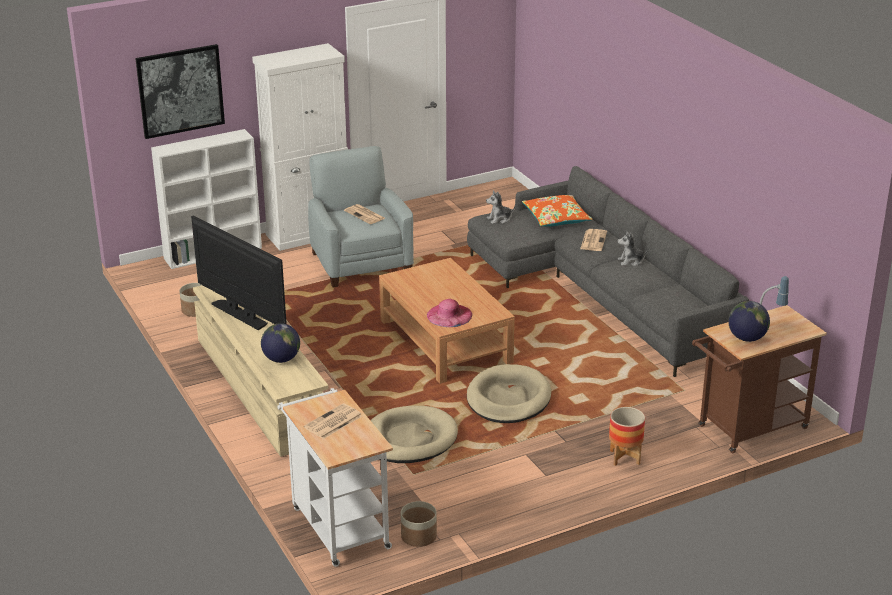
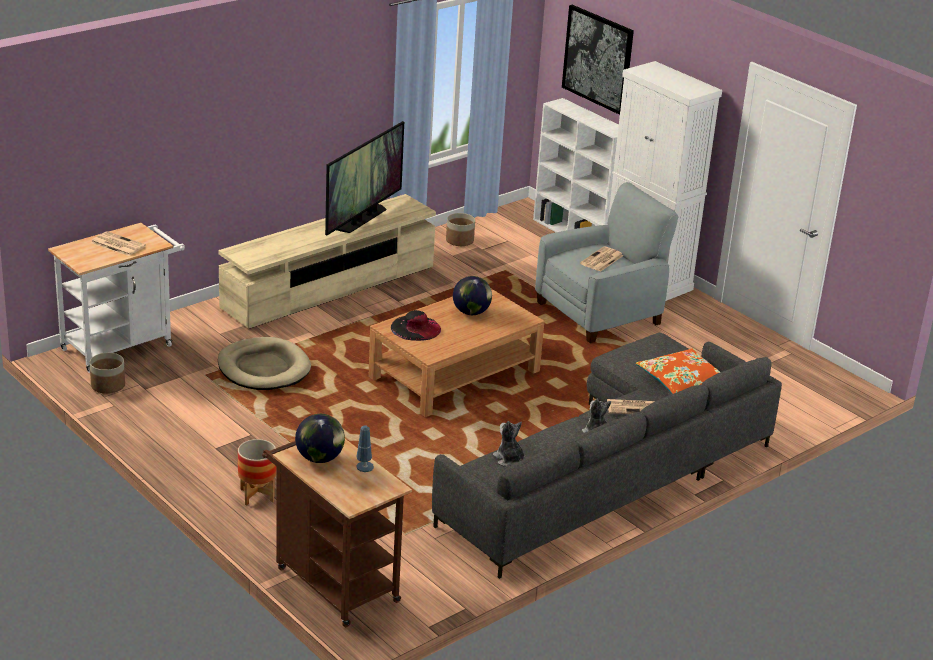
camera: 75 degrees right, 0 degrees up
globe [261,323,300,363] -> globe moved to [453,276,492,315]
pink hat [427,299,472,327] -> black hat [391,310,441,341]
beige dog bed [467,364,551,423] -> none
plush toy [486,191,515,224] -> plush toy moved to [493,421,524,467]

